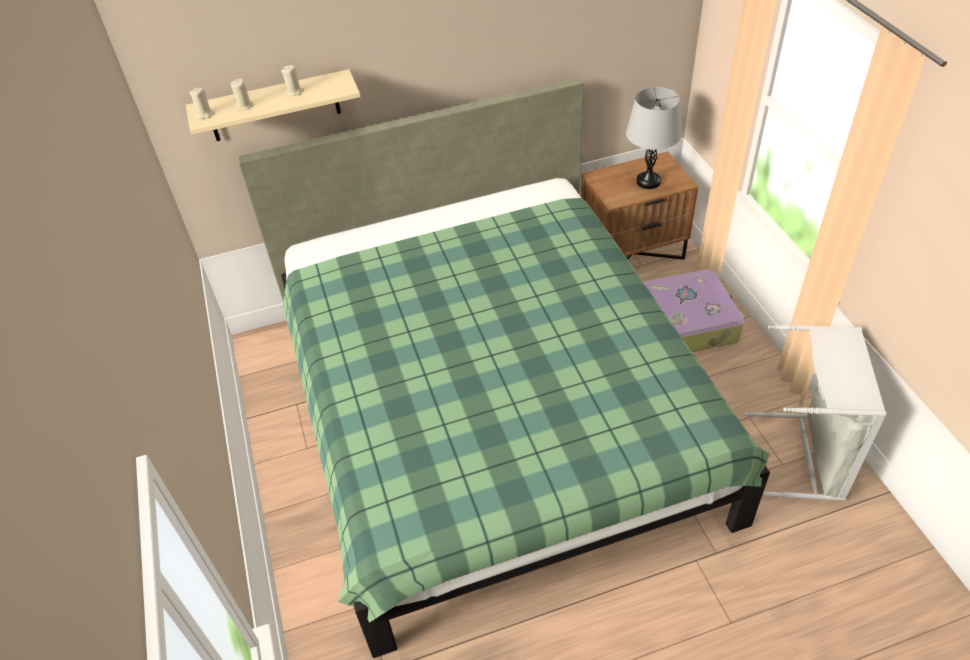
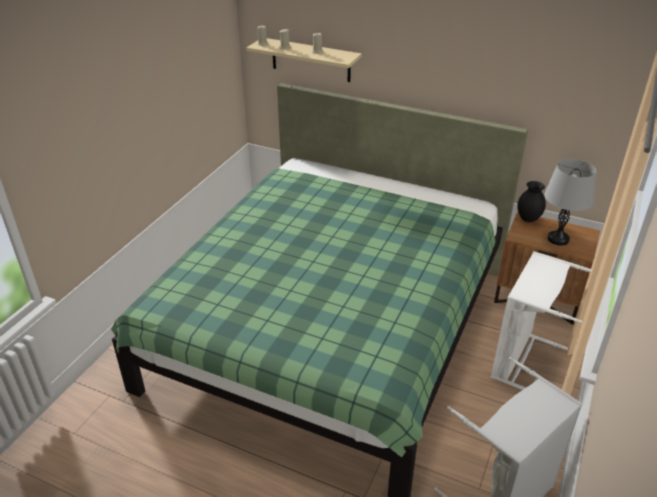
camera: 40 degrees right, 10 degrees down
suitcase [644,269,745,352] -> white laundry basket [491,251,592,390]
none -> black vase [517,181,546,222]

